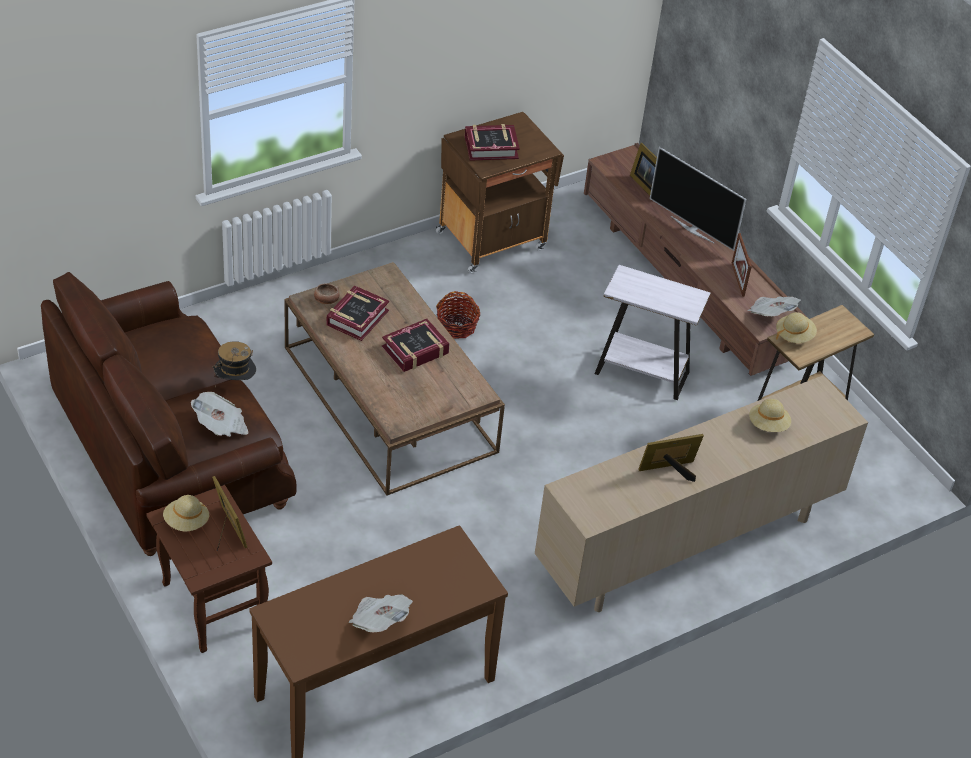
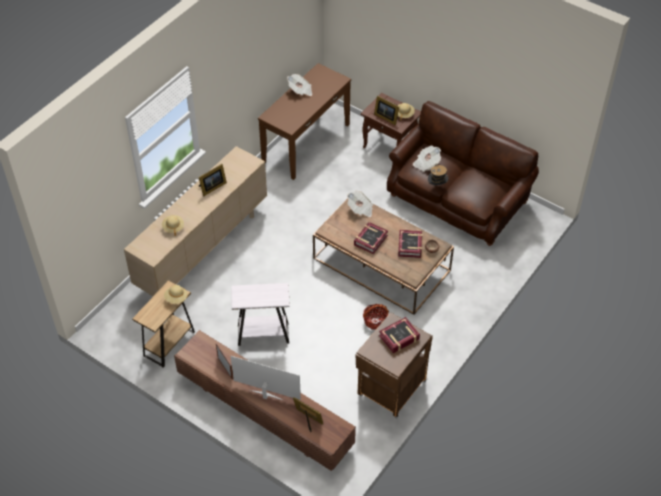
camera: 160 degrees right, 5 degrees up
newspaper [747,296,801,316] -> newspaper moved to [347,191,373,217]

